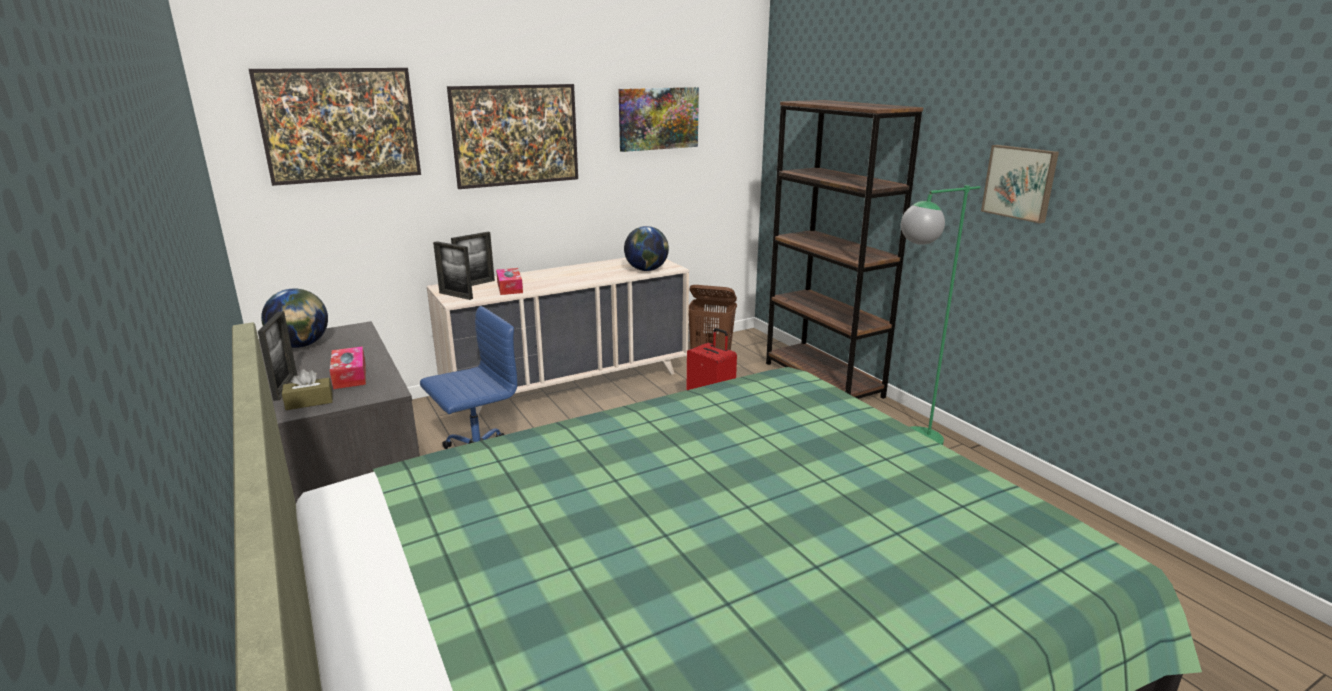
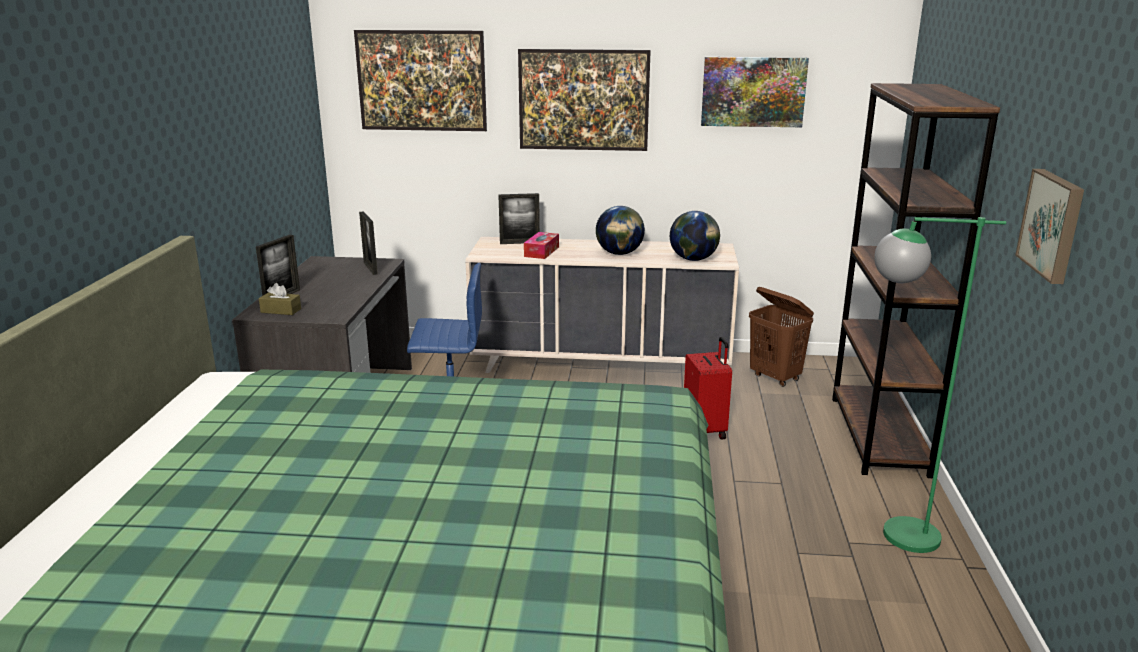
camera: 35 degrees right, 0 degrees up
globe [261,288,328,348] -> globe moved to [596,206,645,255]
tissue box [330,346,366,389] -> none
picture frame [433,241,473,300] -> picture frame moved to [359,211,378,275]

